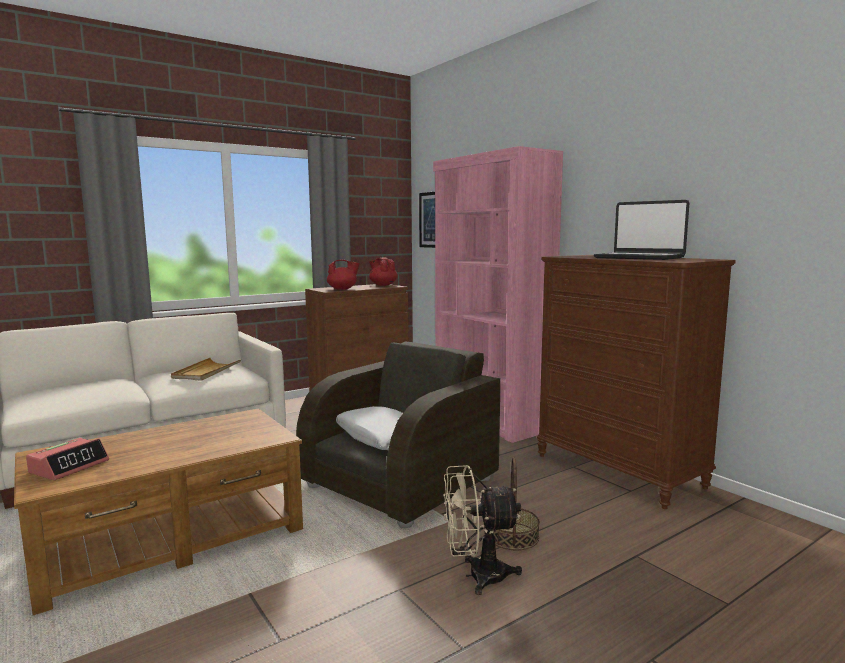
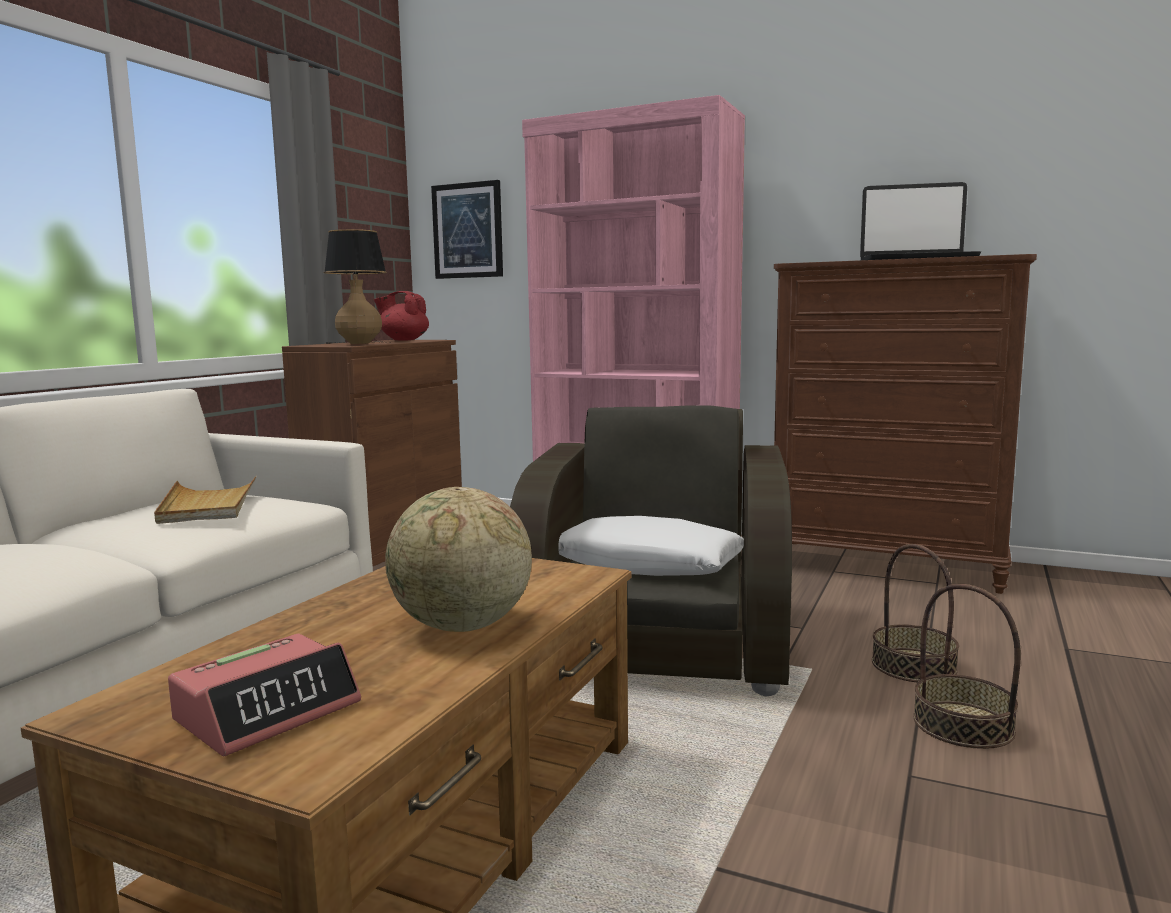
camera: 30 degrees left, 0 degrees up
alarm clock [26,438,109,480] -> alarm clock turned 45 degrees clockwise [168,634,361,756]
red teapot [327,260,360,290] -> table lamp [324,229,391,344]
beige fan [443,465,522,595] -> basket [913,584,1021,749]
none -> globe [385,487,532,632]

